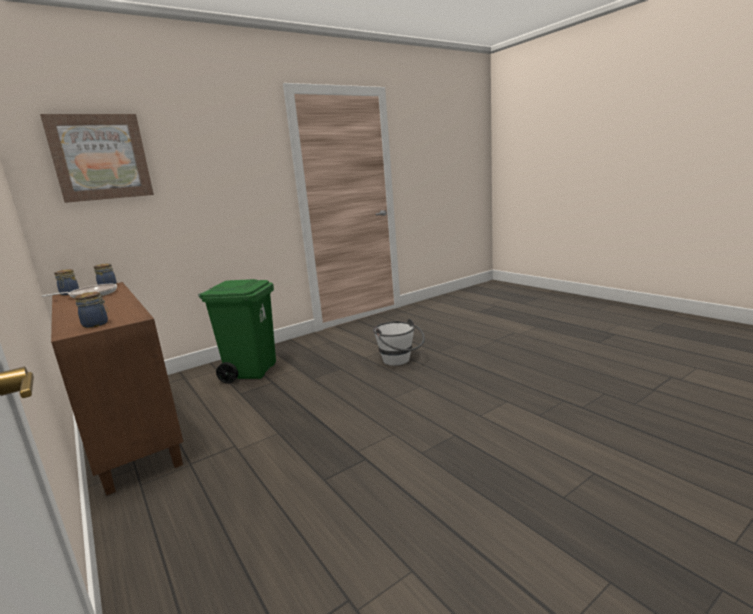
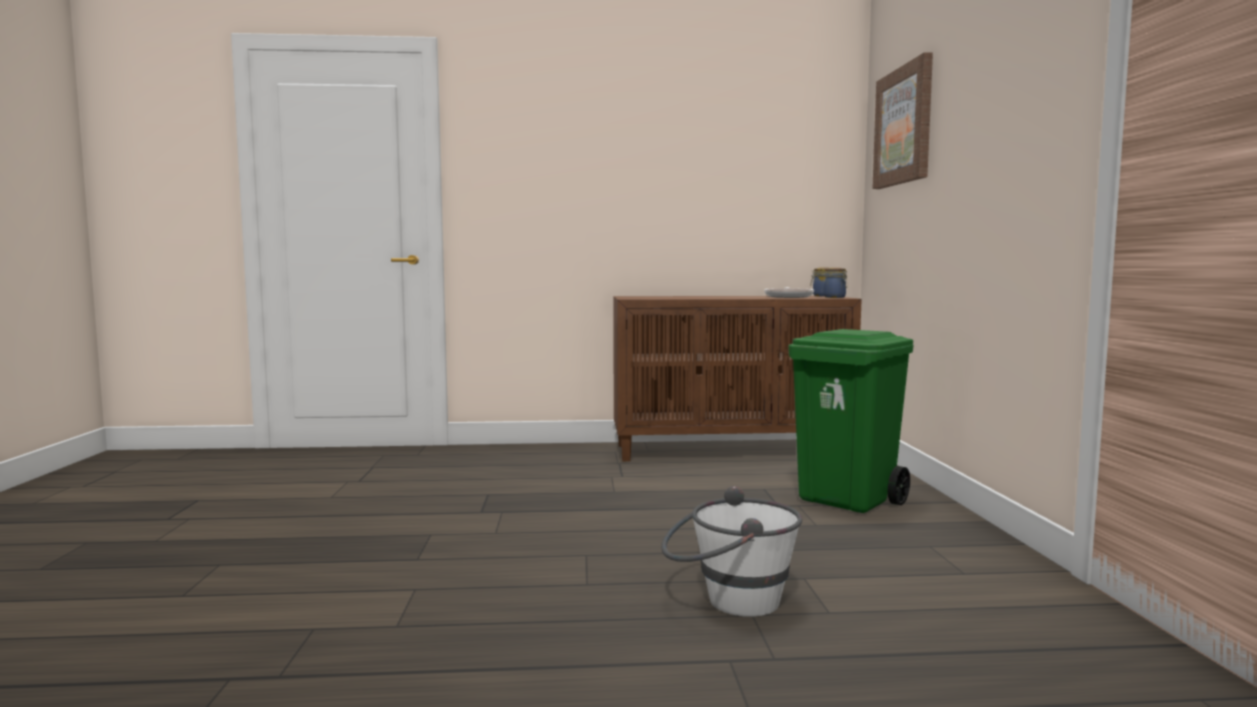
camera: 120 degrees right, 10 degrees down
jar [75,292,108,328] -> none

